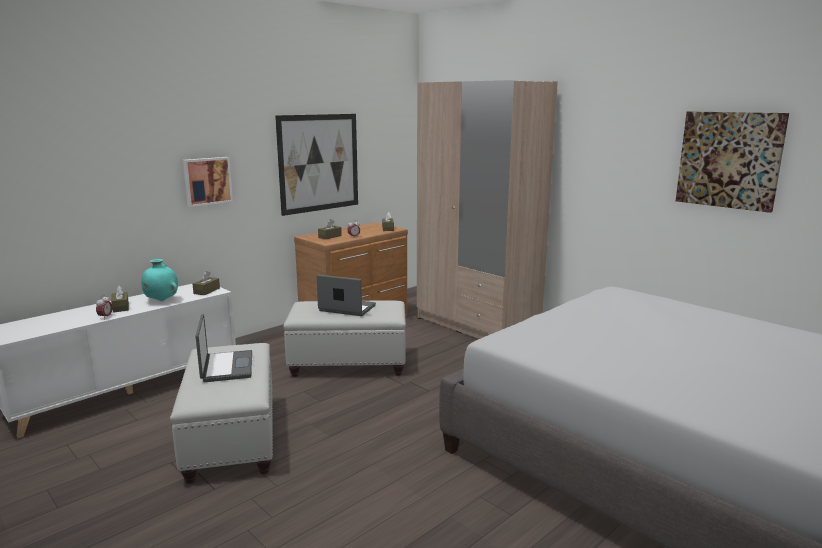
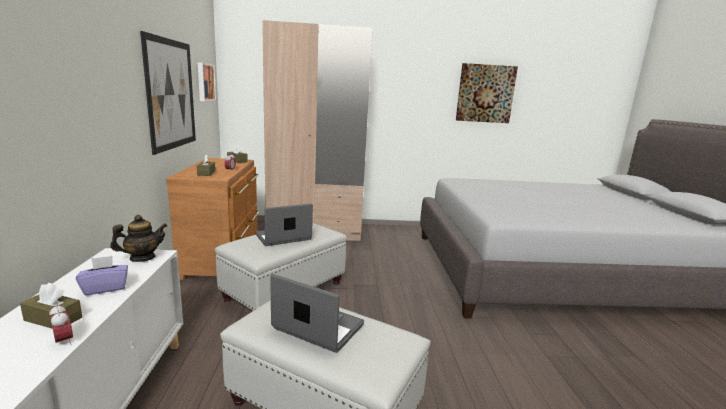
camera: 50 degrees left, 0 degrees up
turquoise vase [141,259,178,301] -> purple tissue box [76,256,128,295]
picture [183,157,233,207] -> picture moved to [198,62,216,101]
brown tissue box [193,271,220,295] -> teapot [110,215,167,262]

